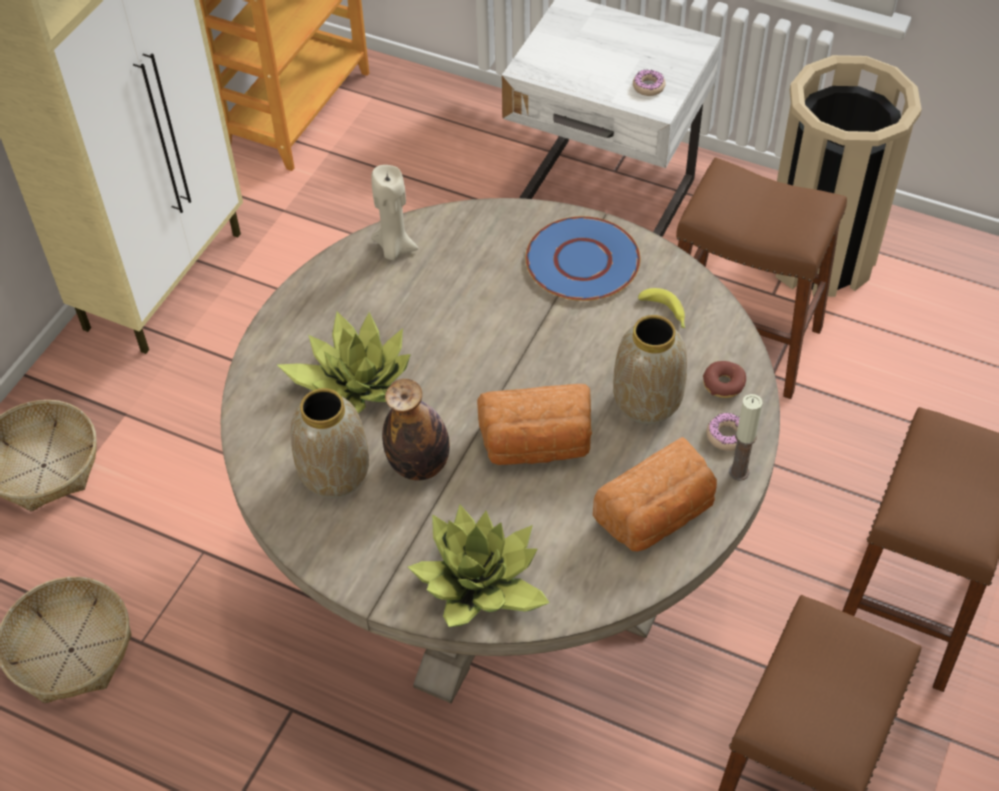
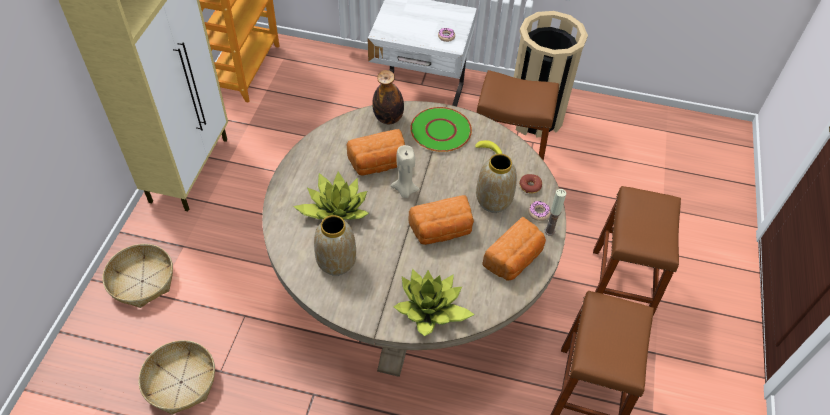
camera: 15 degrees left, 0 degrees up
beige candle [371,165,419,260] -> beige candle moved to [391,145,420,198]
bottle [382,379,450,480] -> bottle moved to [372,70,404,124]
blue plate [526,216,640,301] -> green plate [410,107,472,152]
none -> bread [347,129,405,176]

